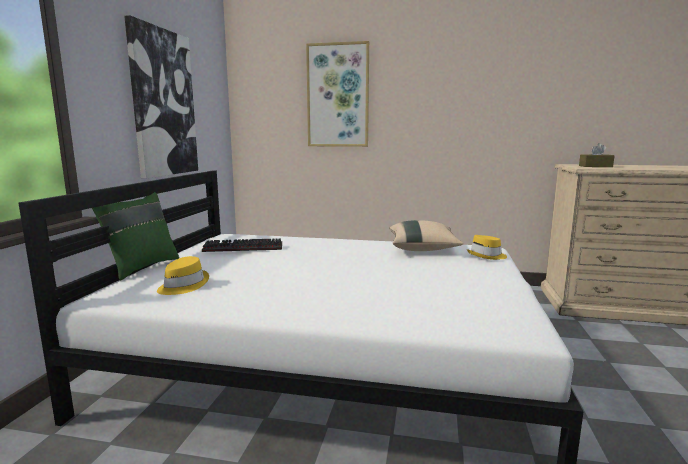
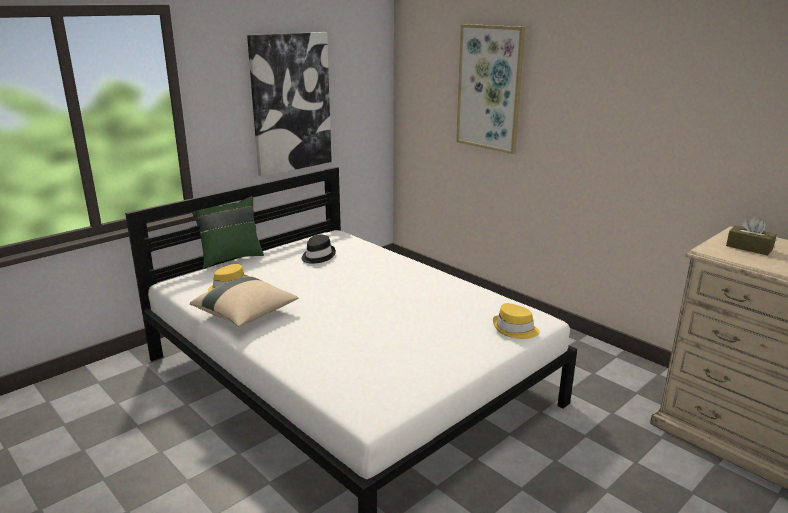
camera: 35 degrees right, 10 degrees up
keyboard [202,238,282,252] -> black hat [301,235,336,263]
beige pillow [390,220,464,251] -> beige pillow moved to [190,276,298,327]

